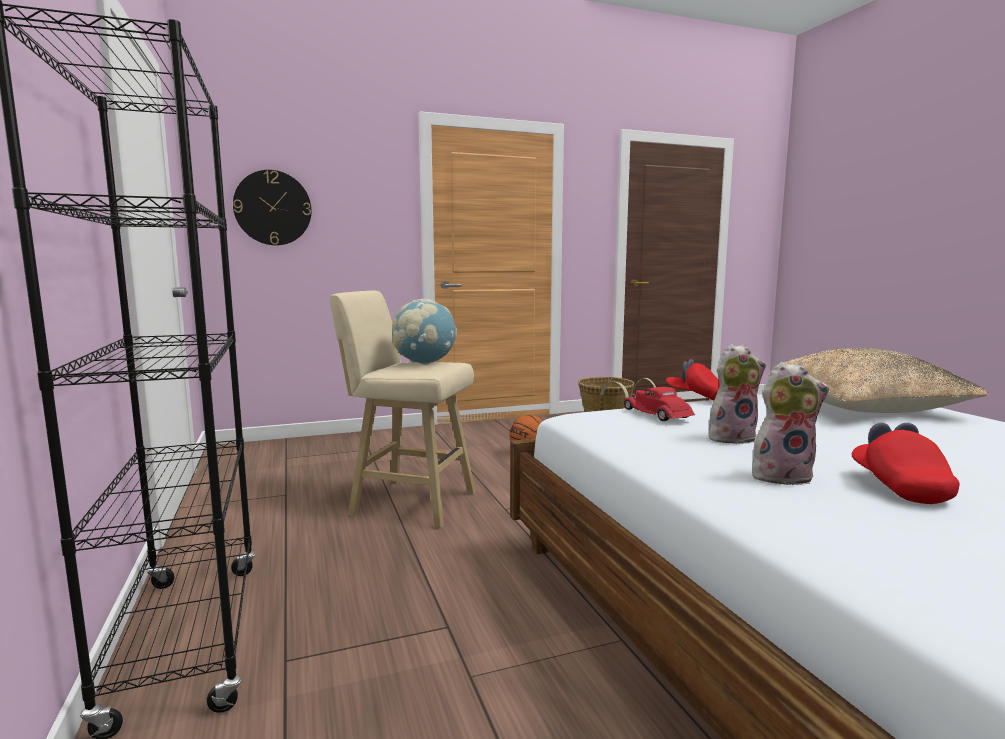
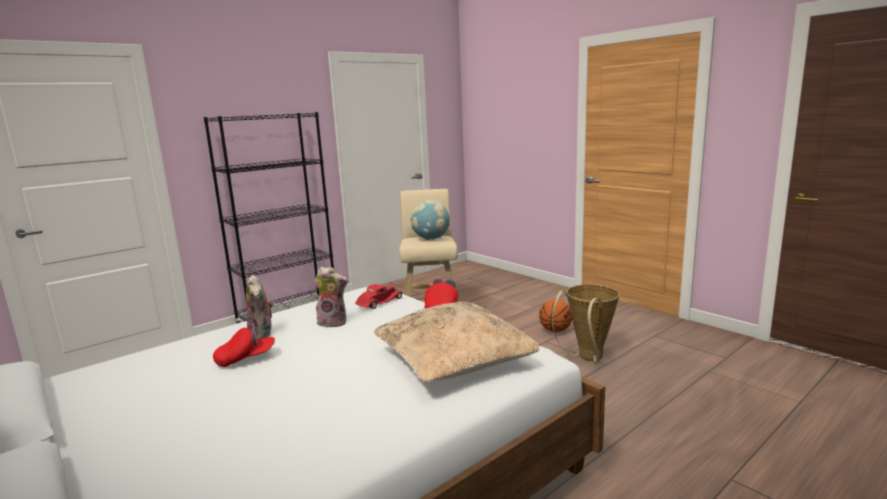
camera: 70 degrees right, 5 degrees up
wall clock [233,170,311,245] -> none
plush toy [709,344,766,444] -> plush toy turned 45 degrees counterclockwise [315,267,348,327]

